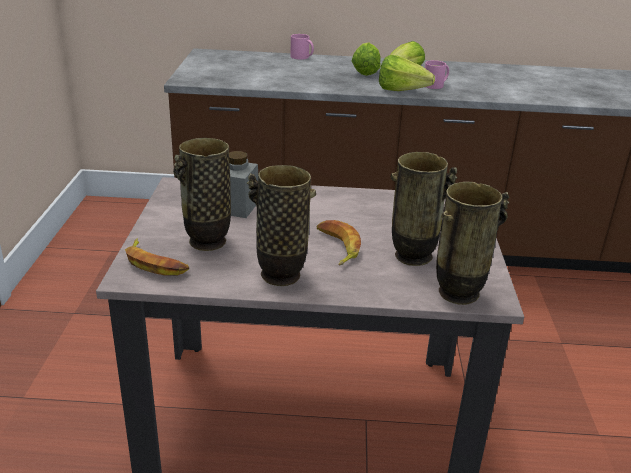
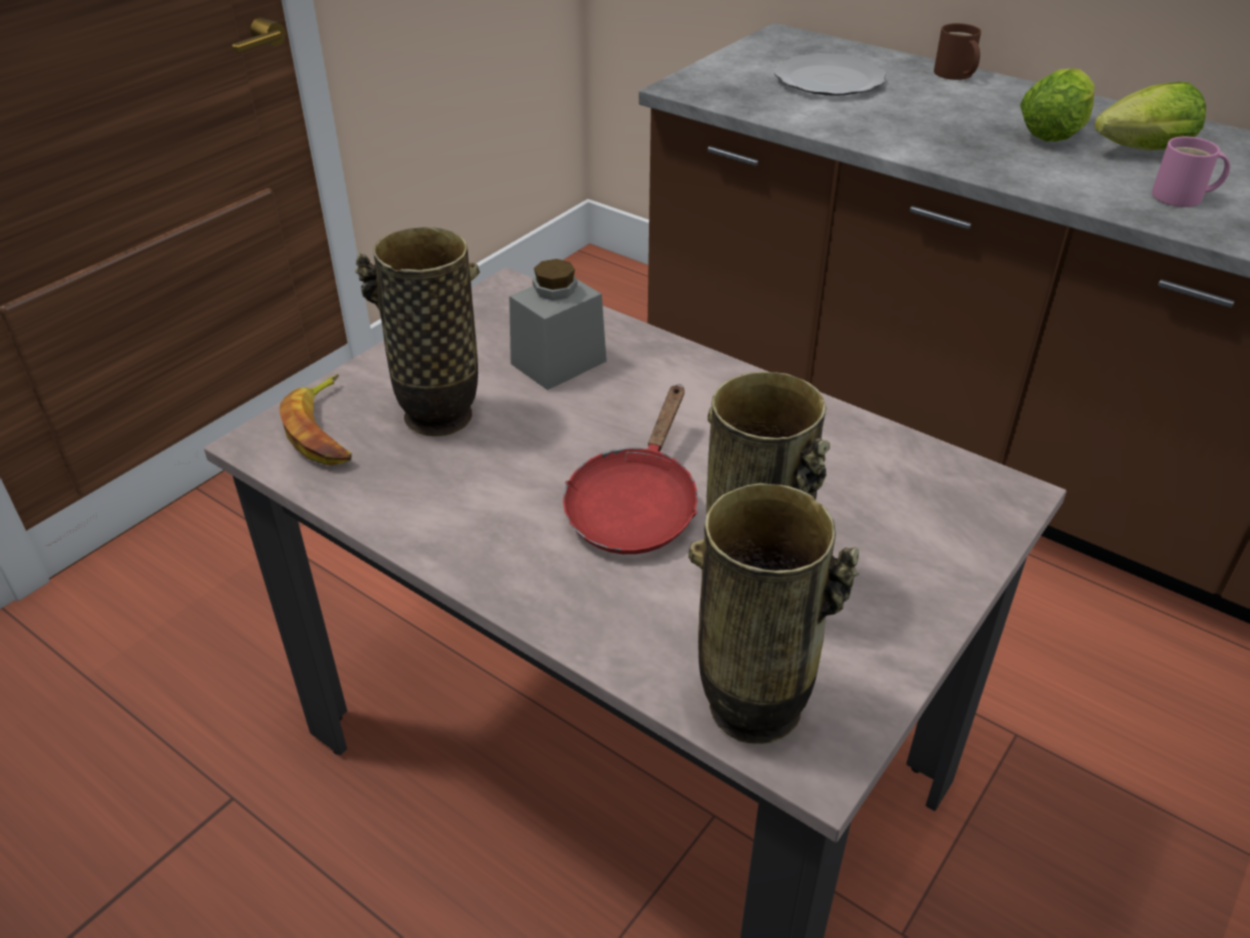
camera: 35 degrees right, 10 degrees up
vase [247,165,316,286] -> none
pink mug [290,34,314,60] -> brown mug [934,23,981,80]
banana [317,220,361,266] -> red frying pan [563,384,697,554]
lettuce [379,55,435,91] -> none
none -> plate [774,53,886,96]

